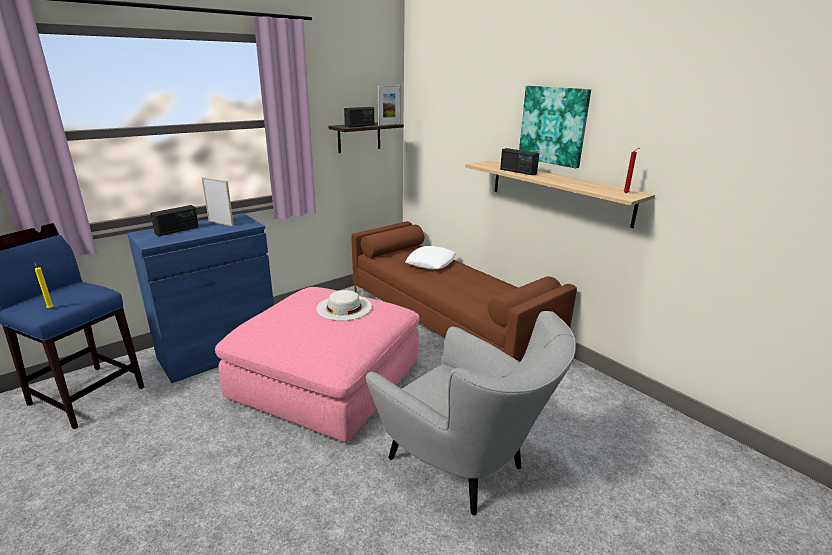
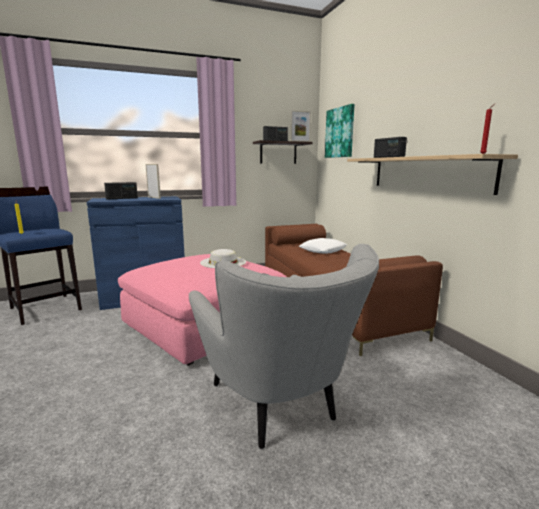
camera: 20 degrees right, 10 degrees down
picture [519,86,591,168] -> picture moved to [325,104,355,158]

